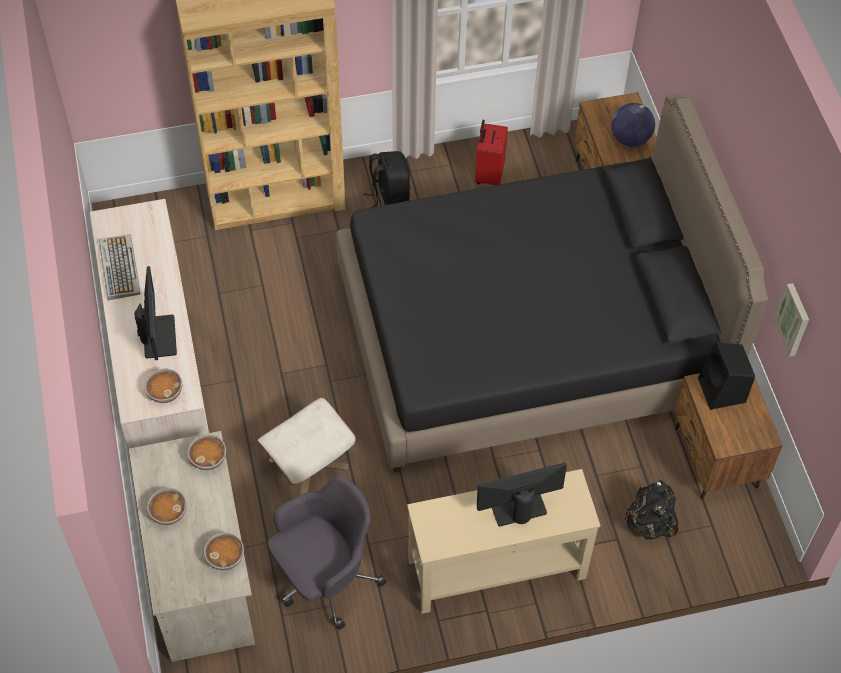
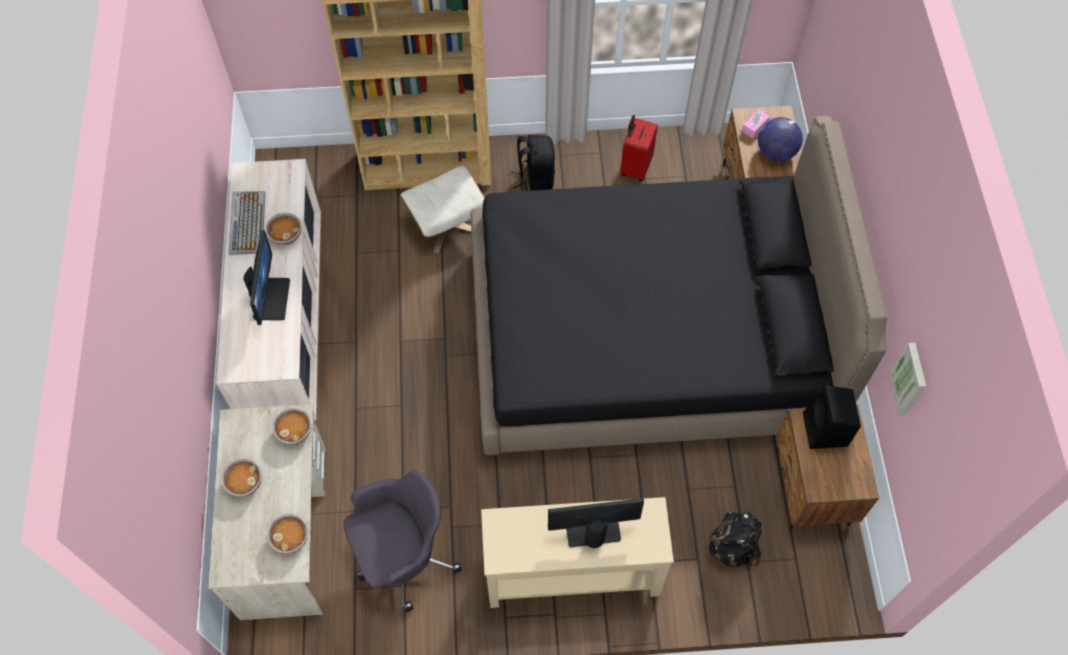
camera: 10 degrees right, 5 degrees up
bowl [144,368,182,403] -> bowl moved to [266,213,302,245]
beige ottoman [257,398,356,495] -> beige ottoman moved to [400,166,485,254]
none -> pink tissue box [742,109,770,139]

